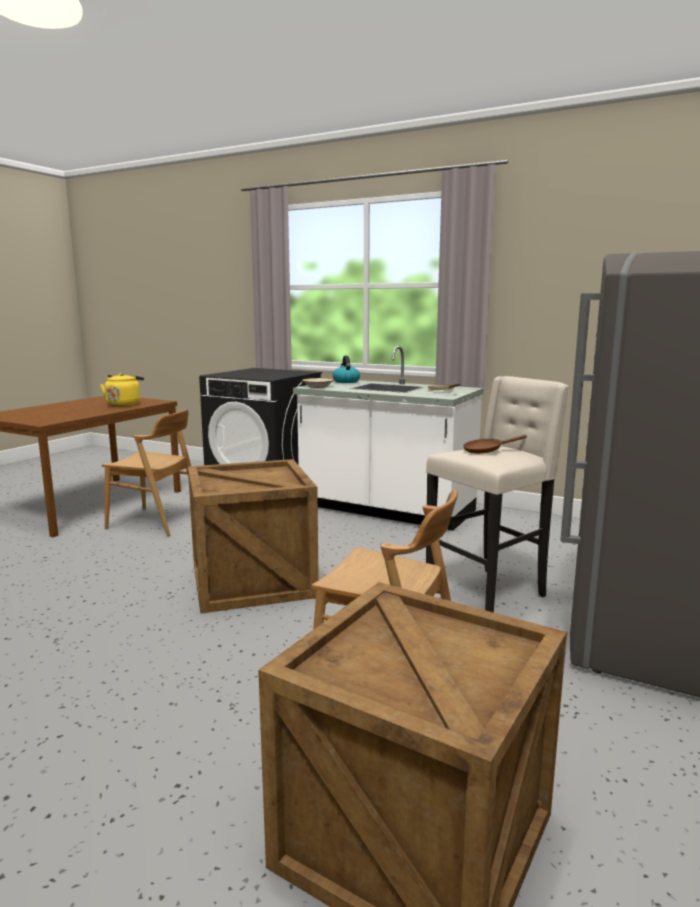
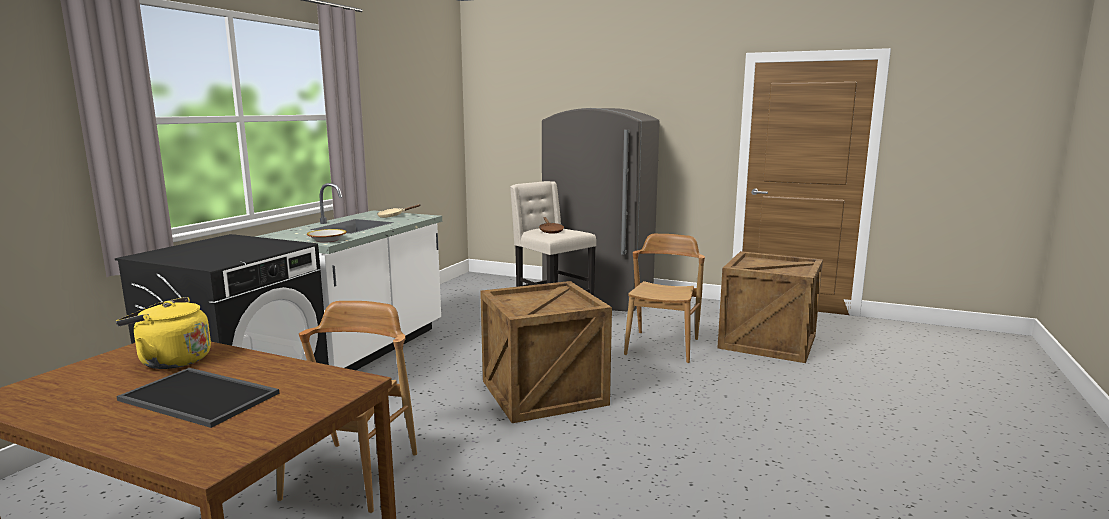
camera: 95 degrees left, 0 degrees up
kettle [333,356,360,383] -> none
none -> tray [116,368,279,428]

